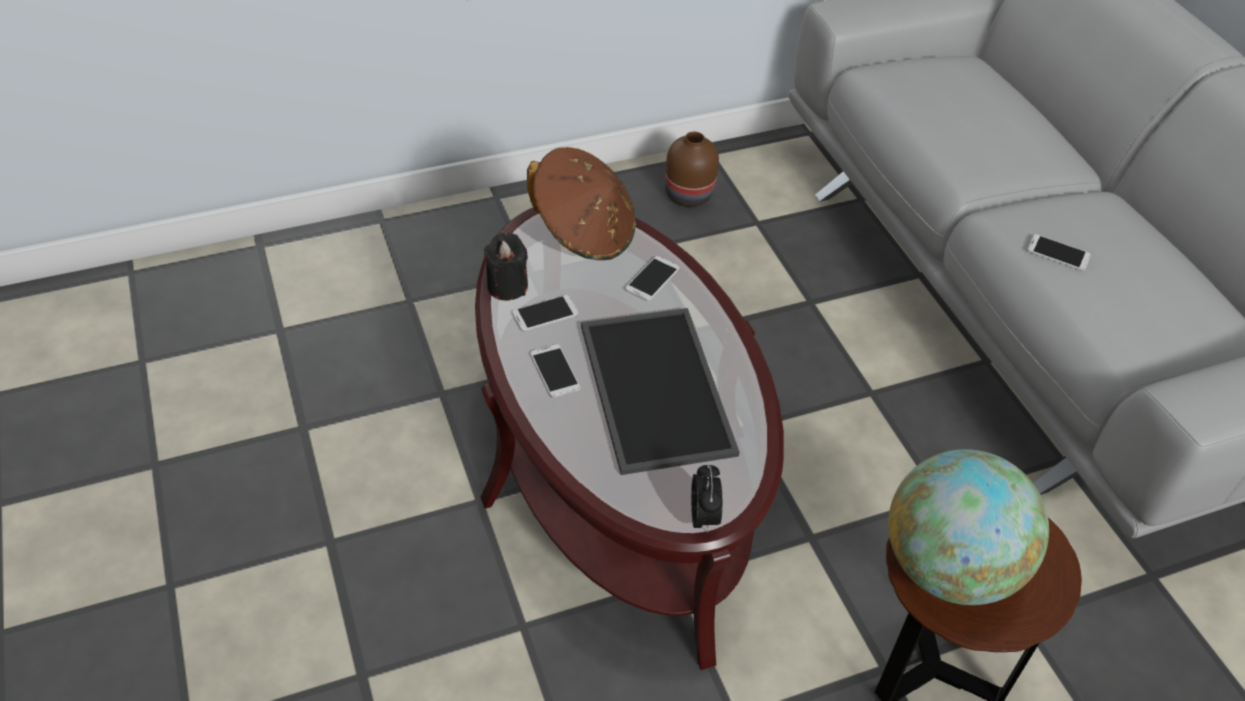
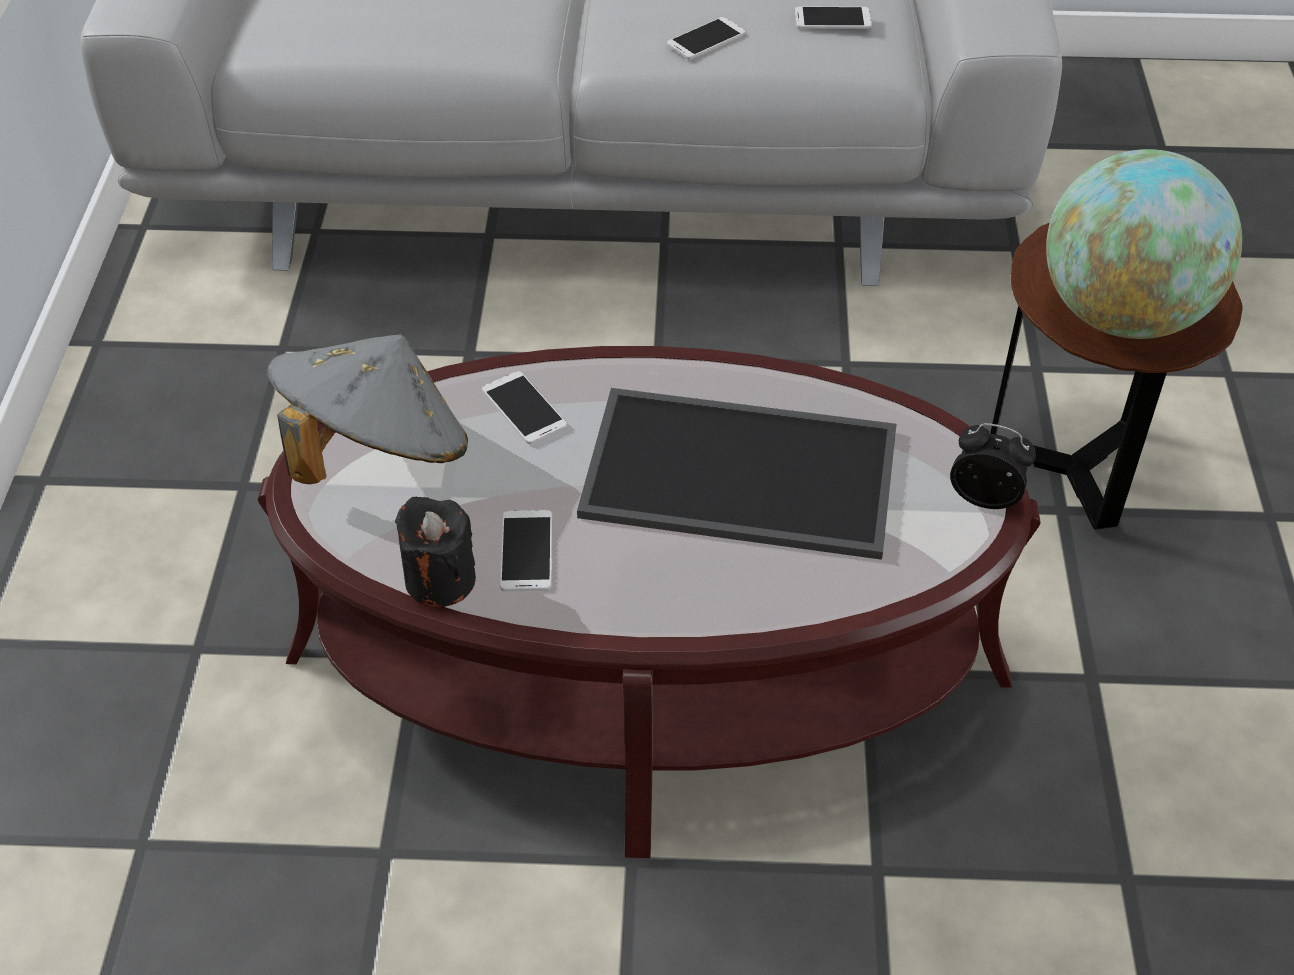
camera: 65 degrees left, 0 degrees up
brown hat [527,147,636,260] -> grey hat [267,334,468,484]
phone [530,344,580,398] -> phone moved to [795,7,872,29]
brown vase [665,132,719,207] -> none

